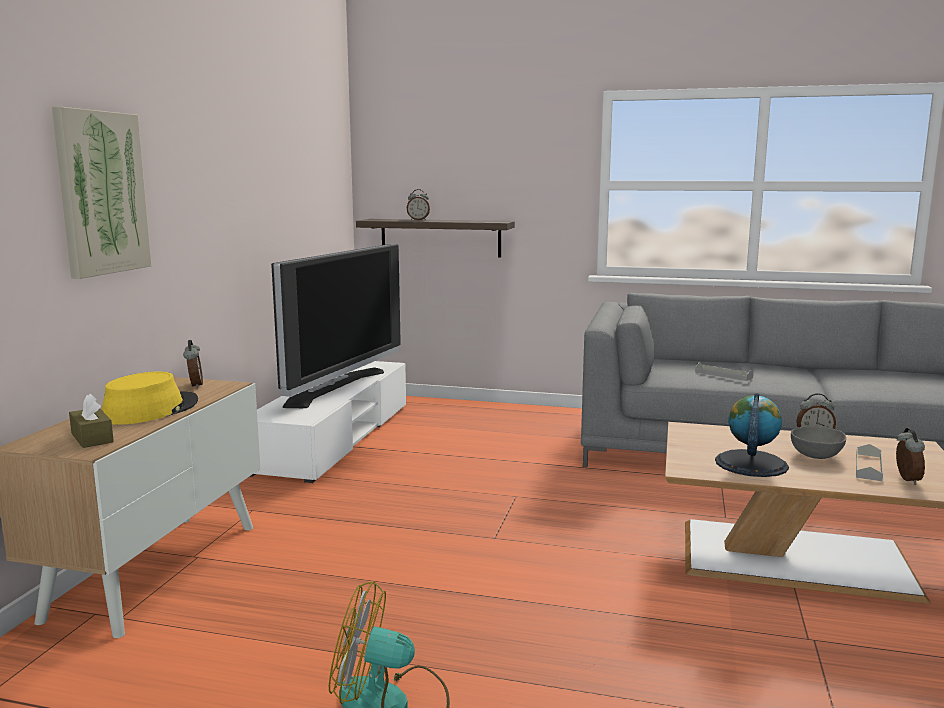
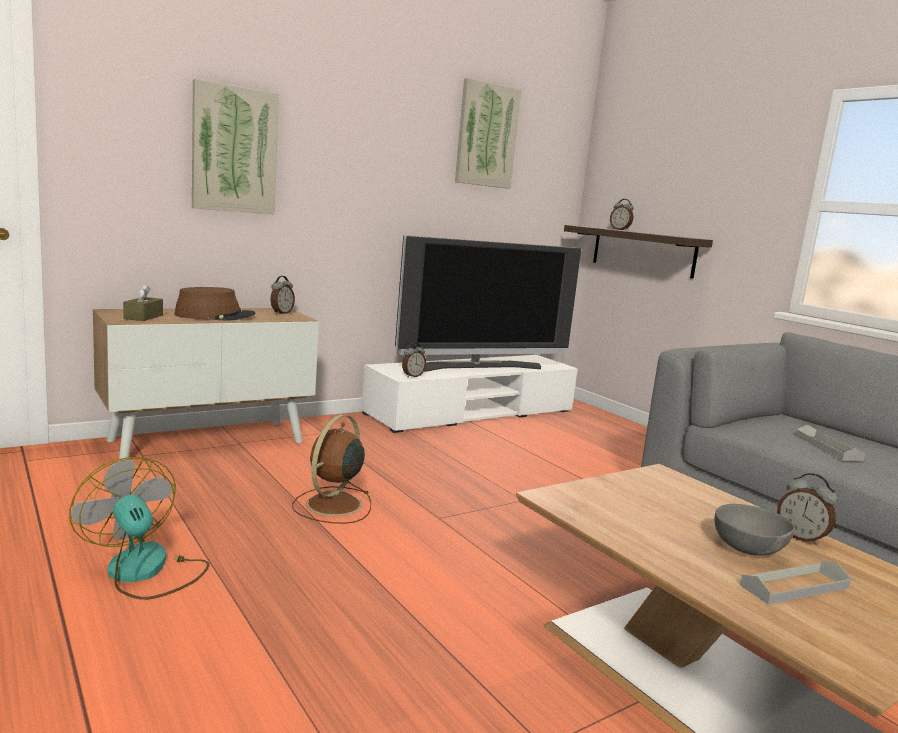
camera: 40 degrees right, 0 degrees up
yellow hat [102,371,198,425] -> brown hat [174,287,255,320]
globe [715,393,789,477] -> none
alarm clock [896,428,925,485] -> alarm clock moved to [402,343,426,377]
none -> brown fan [292,414,371,524]
none -> picture [455,78,521,189]

